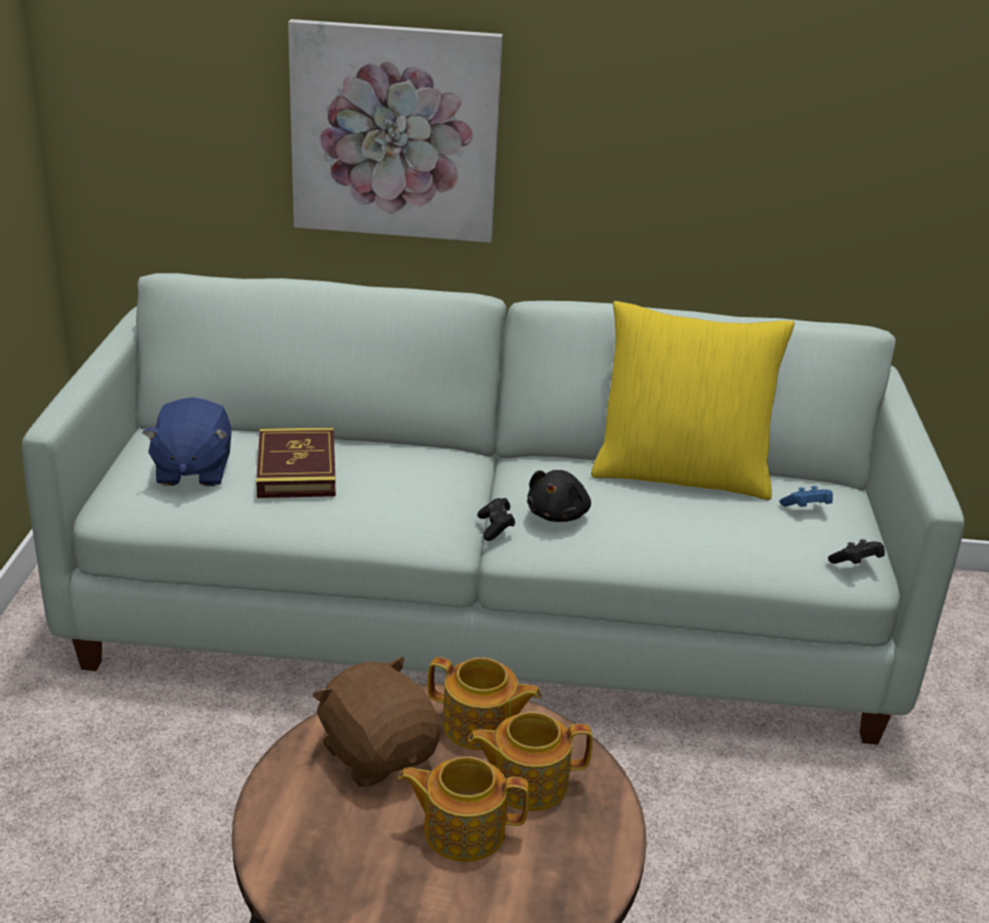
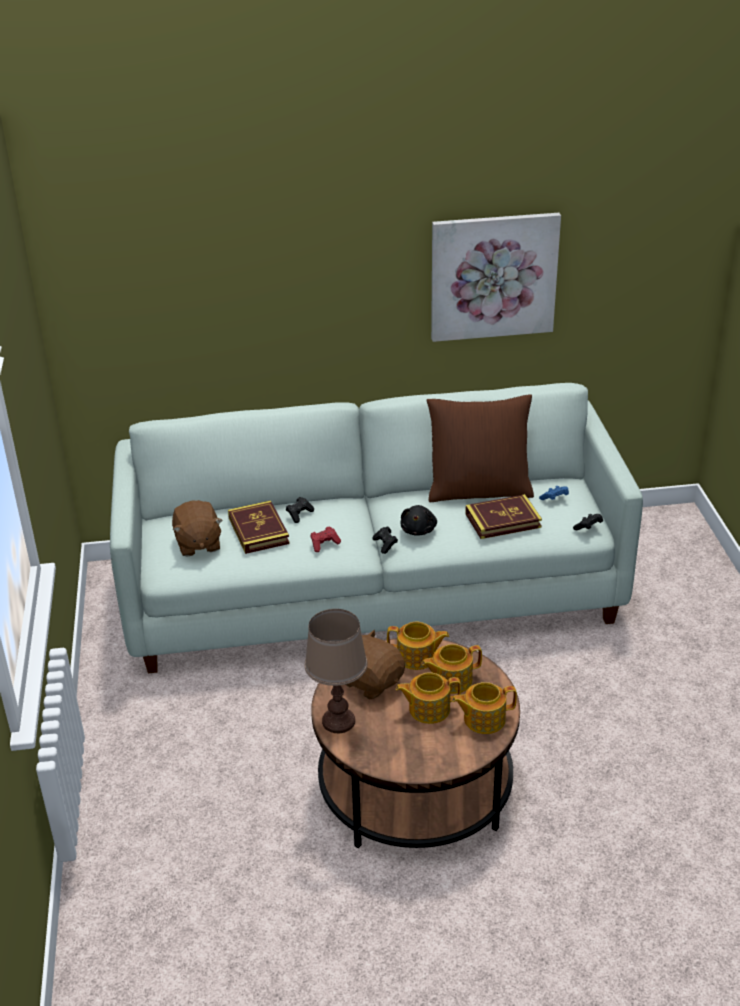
camera: 10 degrees left, 5 degrees up
blue plush toy [142,397,231,486] -> brown plush toy [172,500,223,556]
picture [288,19,503,243] -> picture moved to [431,213,561,342]
yellow pillow [591,301,795,500] -> brown pillow [427,394,534,502]
none -> black game controller [286,497,314,523]
none -> brown table lamp [305,609,367,733]
none -> red game controller [310,526,341,552]
none -> teapot [452,682,517,734]
none -> book [465,494,542,539]

